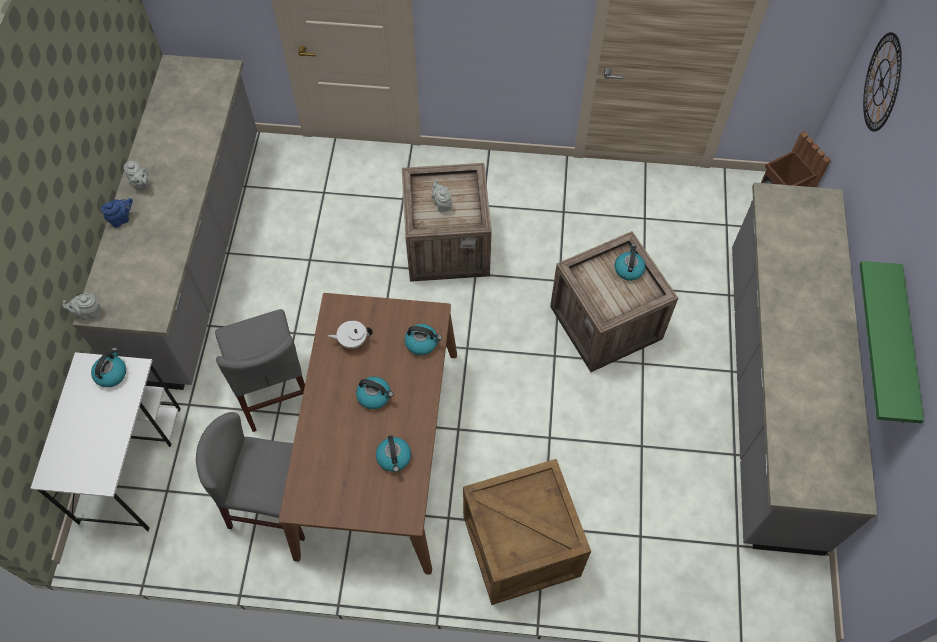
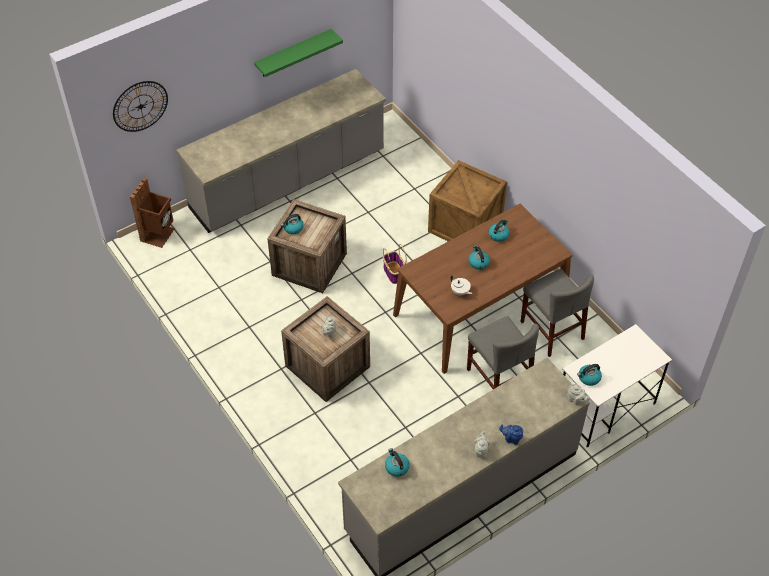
camera: 130 degrees left, 10 degrees down
grey chair [215,309,305,432] -> grey chair turned 120 degrees clockwise [467,316,539,389]
kettle [405,324,442,355] -> kettle moved to [385,448,410,477]
none -> basket [383,244,407,284]

